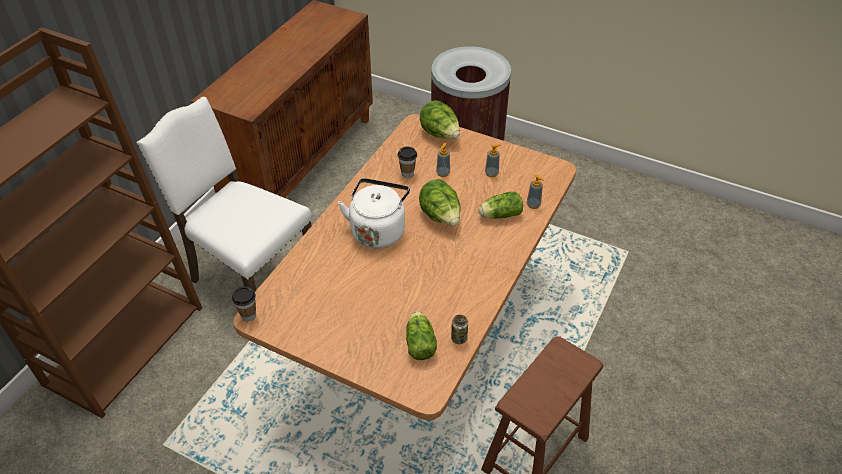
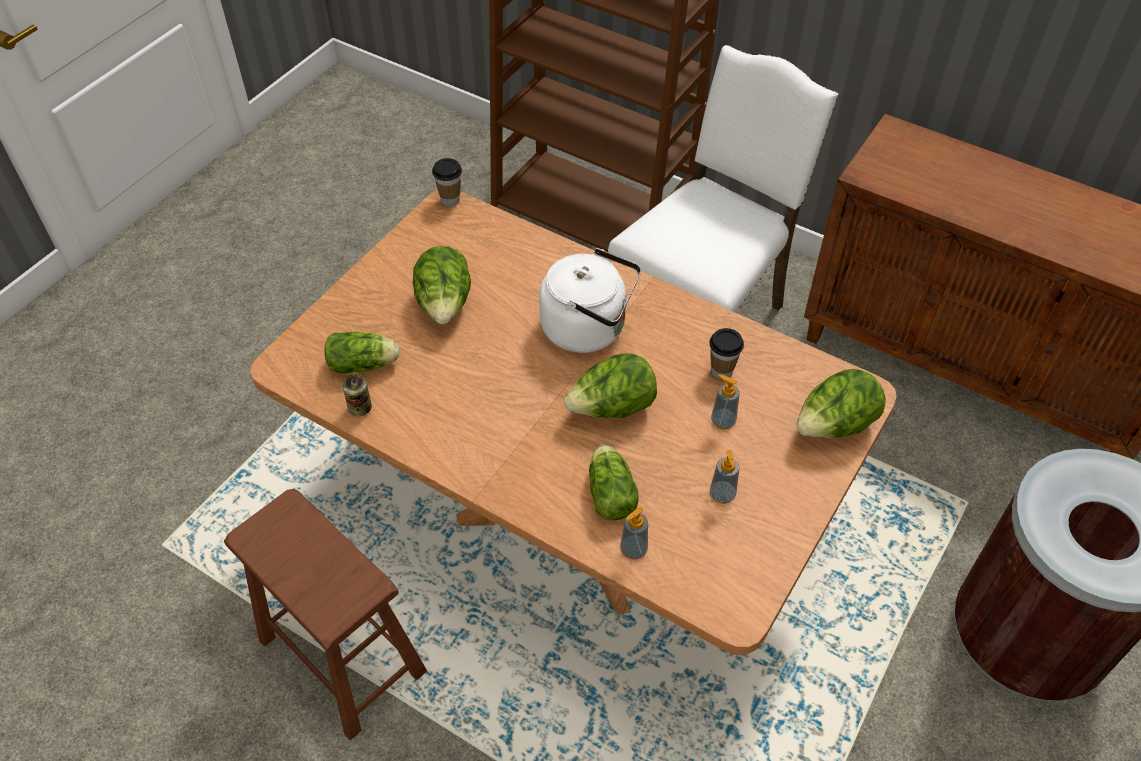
camera: 95 degrees right, 5 degrees up
none -> lettuce [413,246,471,324]

